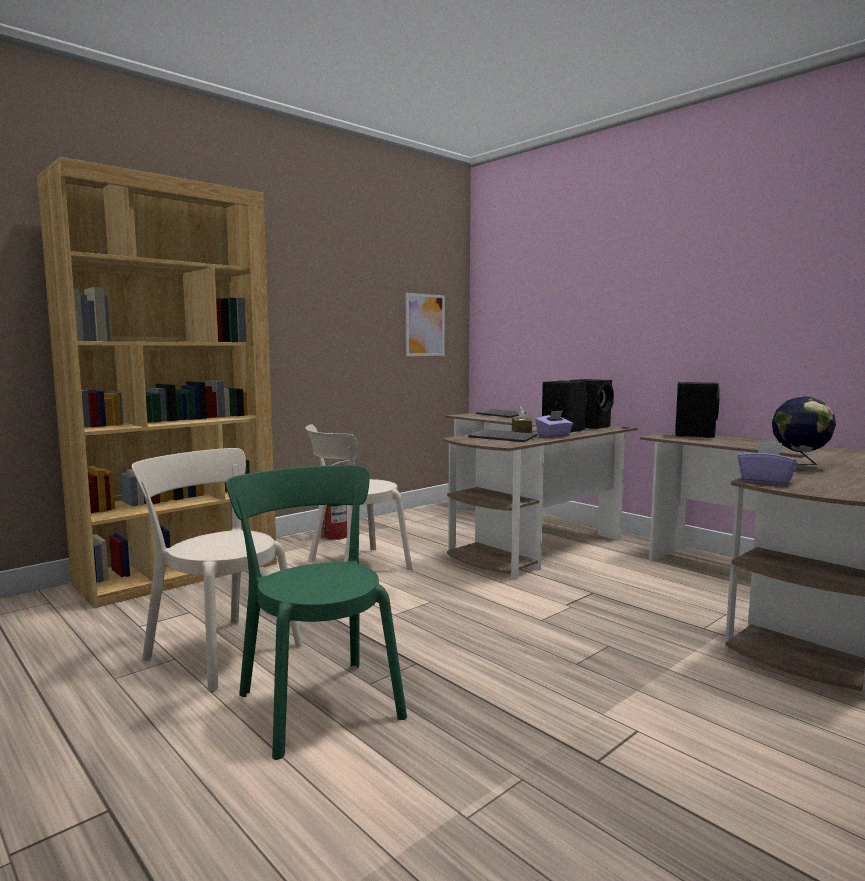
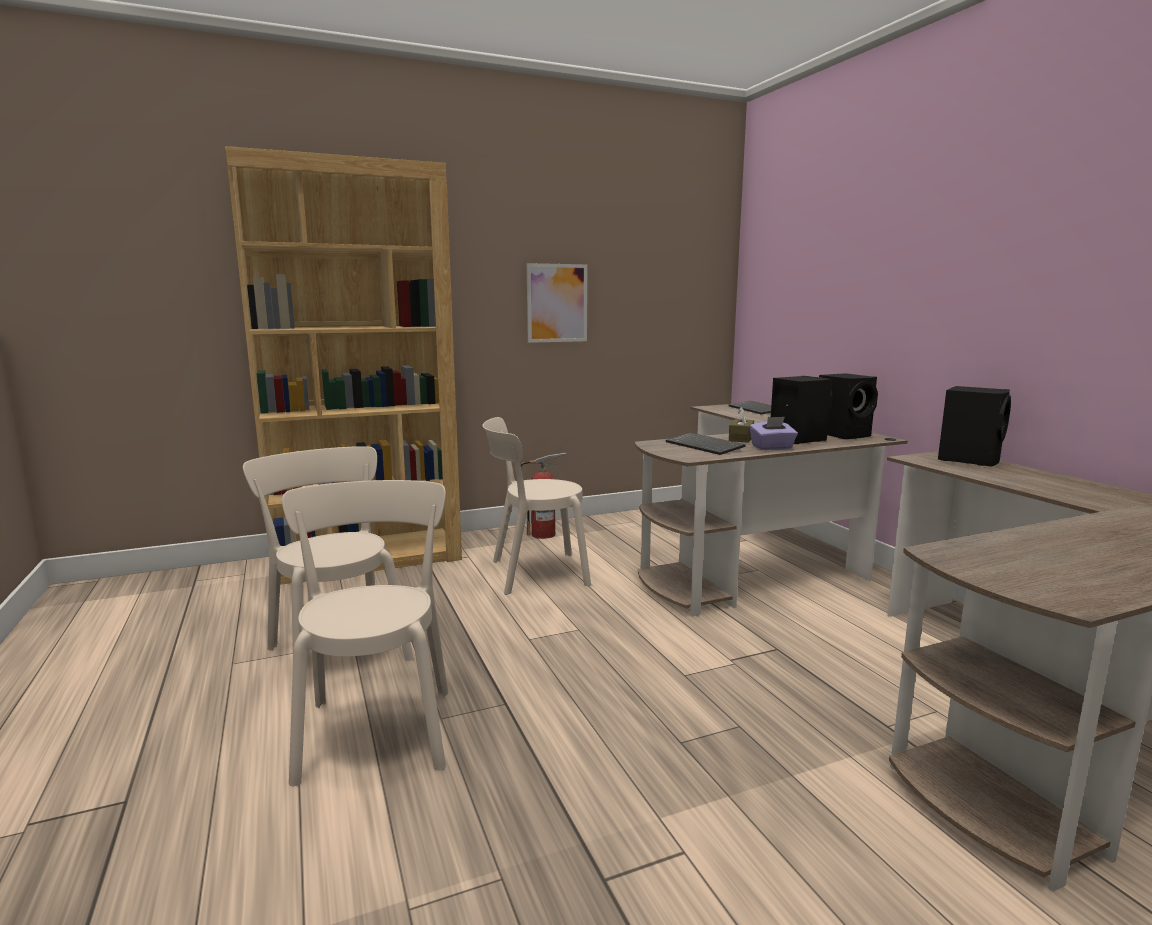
camera: 20 degrees right, 5 degrees up
green chair [226,465,407,760] -> beige chair [282,480,448,786]
picture [406,293,445,356] -> picture moved to [527,263,587,343]
purple tissue box [738,441,798,485] -> none
globe [772,396,836,471] -> none

